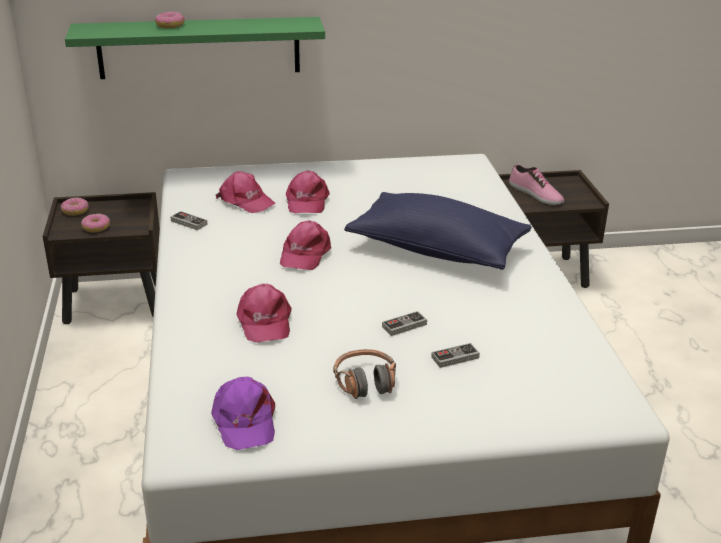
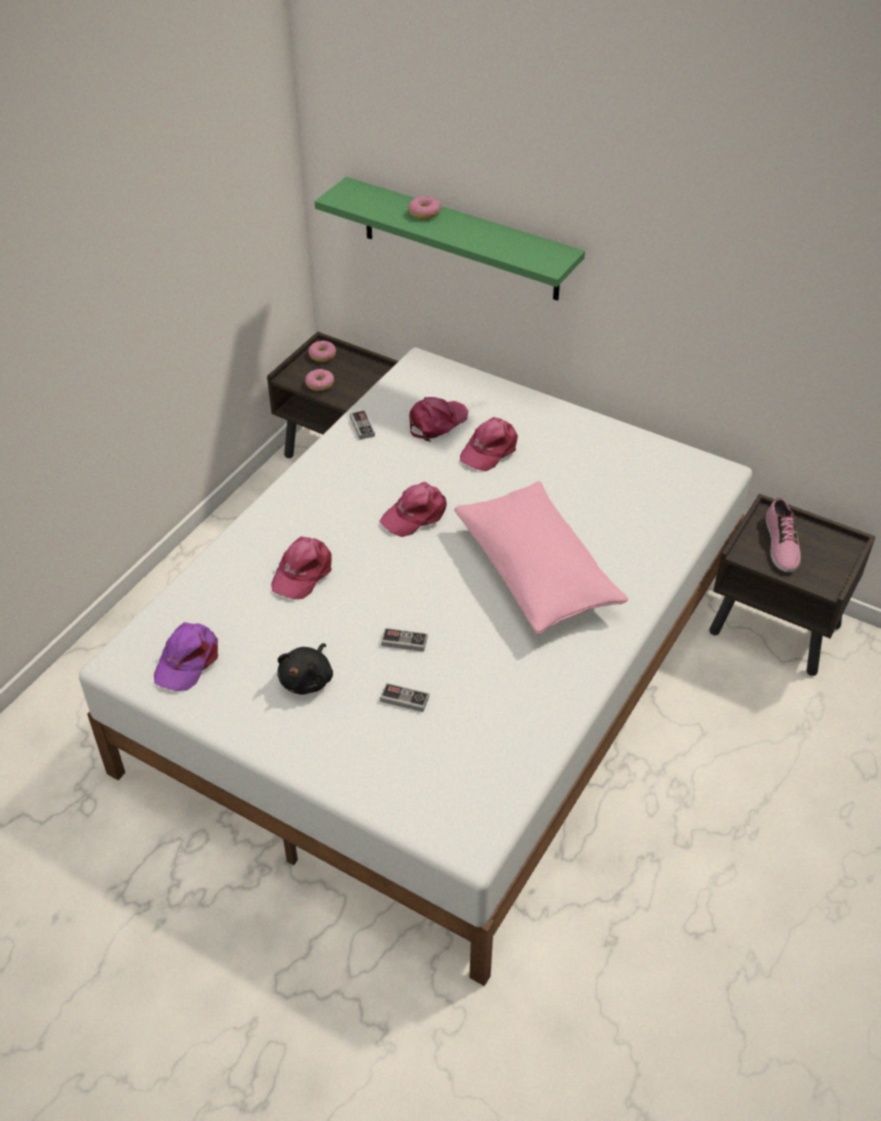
camera: 40 degrees right, 15 degrees up
pink cap [216,171,275,213] -> pink cap turned 120 degrees counterclockwise [409,397,468,442]
headphones [333,349,396,399] -> black plush toy [278,643,333,695]
blue pillow [344,192,532,270] -> pink pillow [454,481,629,635]

